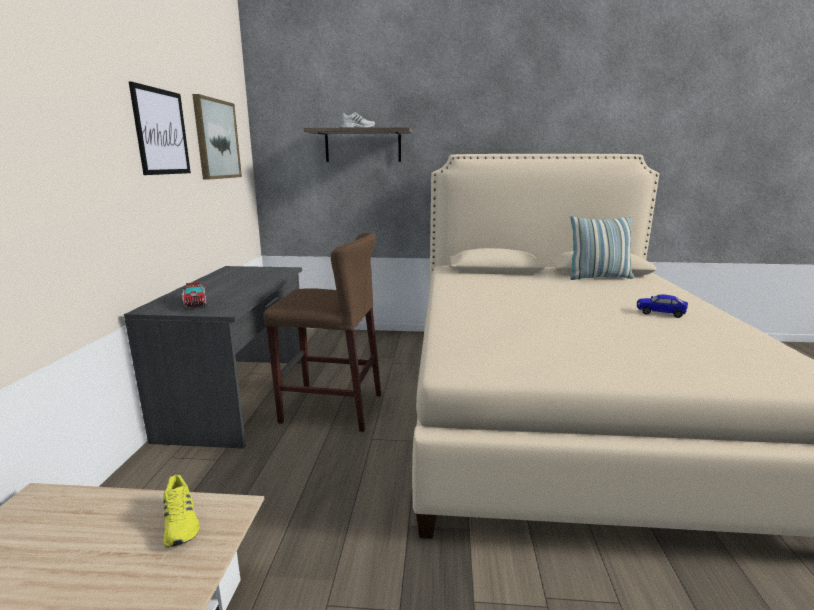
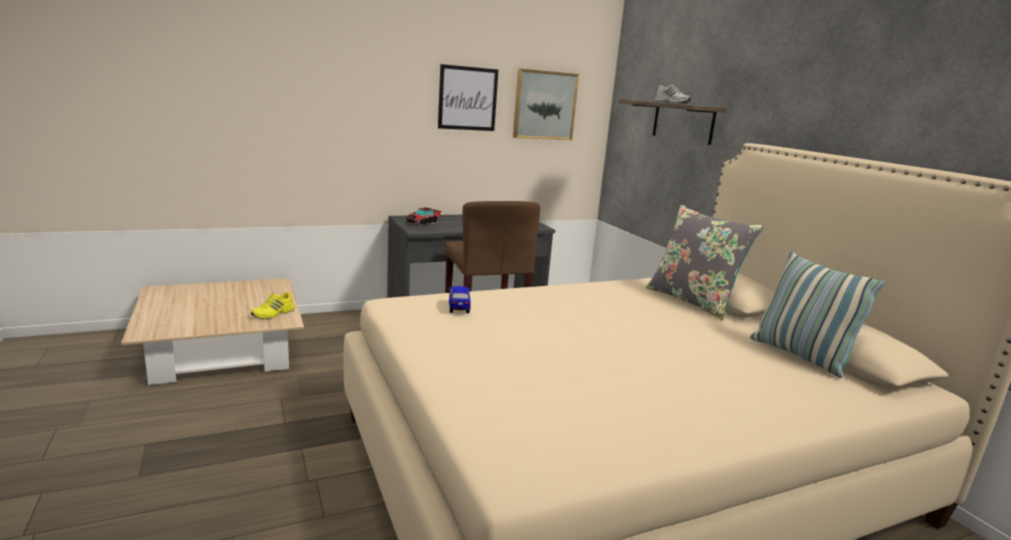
camera: 60 degrees right, 0 degrees up
toy car [637,295,688,318] -> toy car moved to [448,286,471,313]
none -> grey pillow [646,205,764,320]

